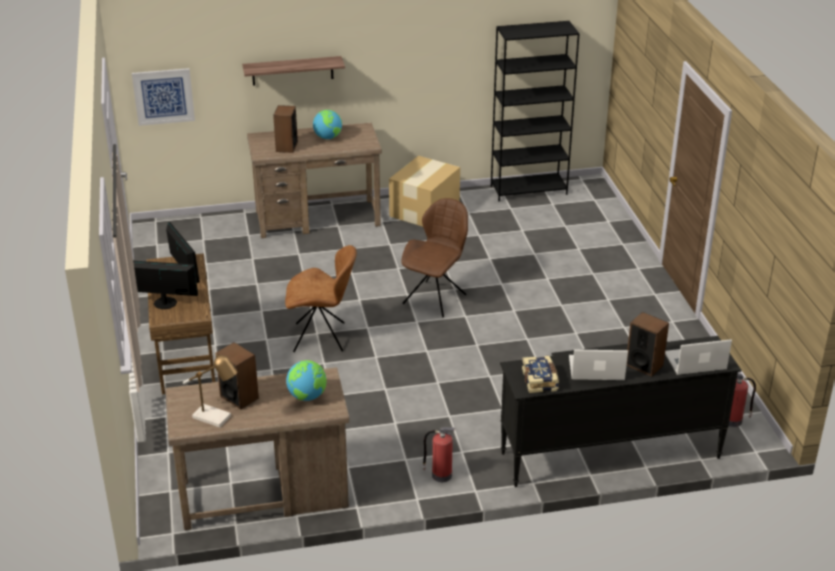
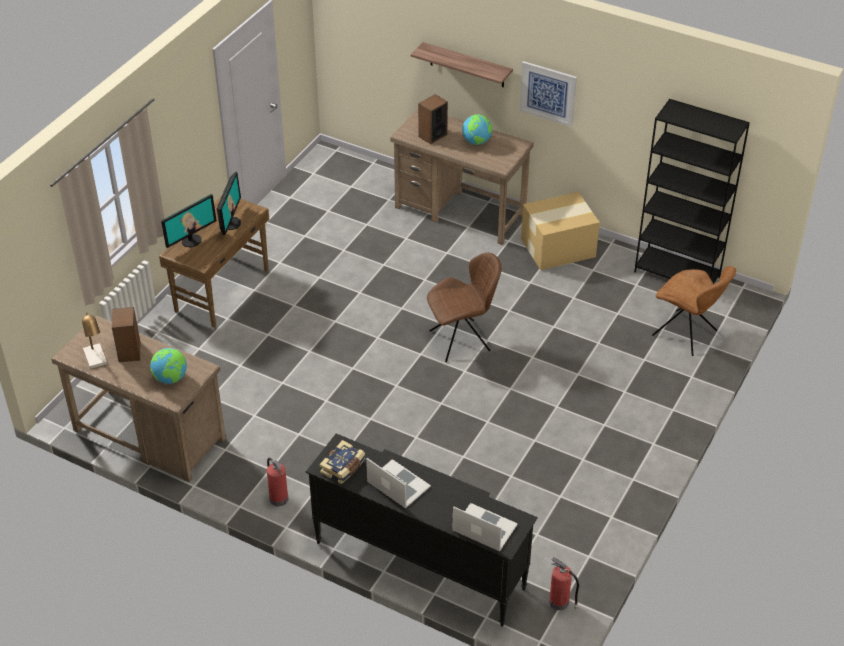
camera: 40 degrees right, 10 degrees up
picture [132,68,195,126] -> picture moved to [519,61,577,127]
monitor [133,261,198,309] -> monitor turned 90 degrees clockwise [161,194,217,248]
brown chair [285,245,357,352] -> brown chair moved to [652,266,736,356]
speaker [627,312,669,376] -> none

